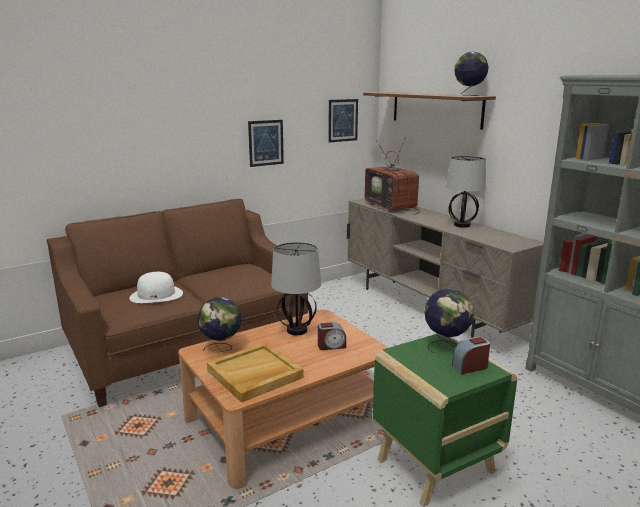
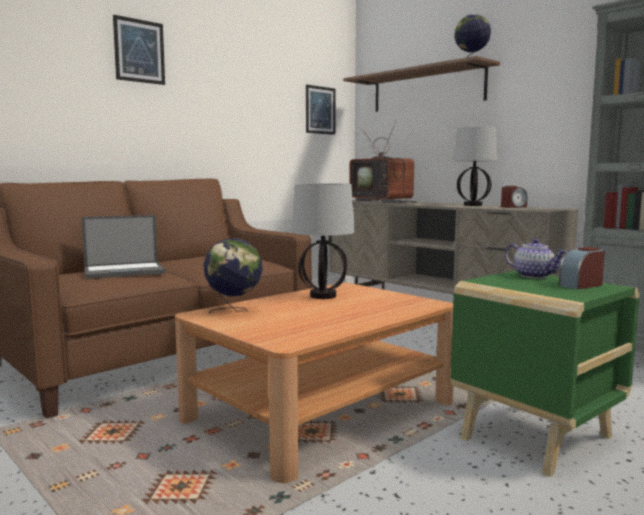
camera: 10 degrees left, 10 degrees down
white hat [130,272,183,303] -> laptop [81,215,165,279]
beige tray [207,342,304,403] -> none
picture [248,120,284,167] -> picture moved to [113,15,165,85]
alarm clock [318,322,346,350] -> alarm clock moved to [501,186,528,208]
globe [424,288,474,353] -> teapot [505,239,567,279]

